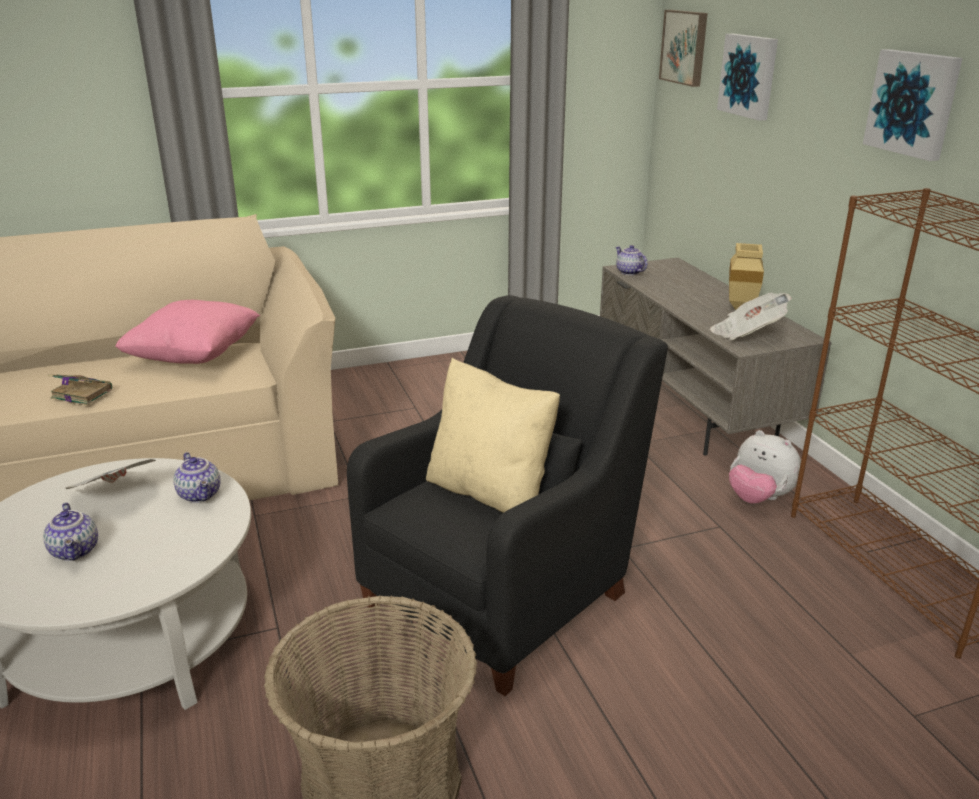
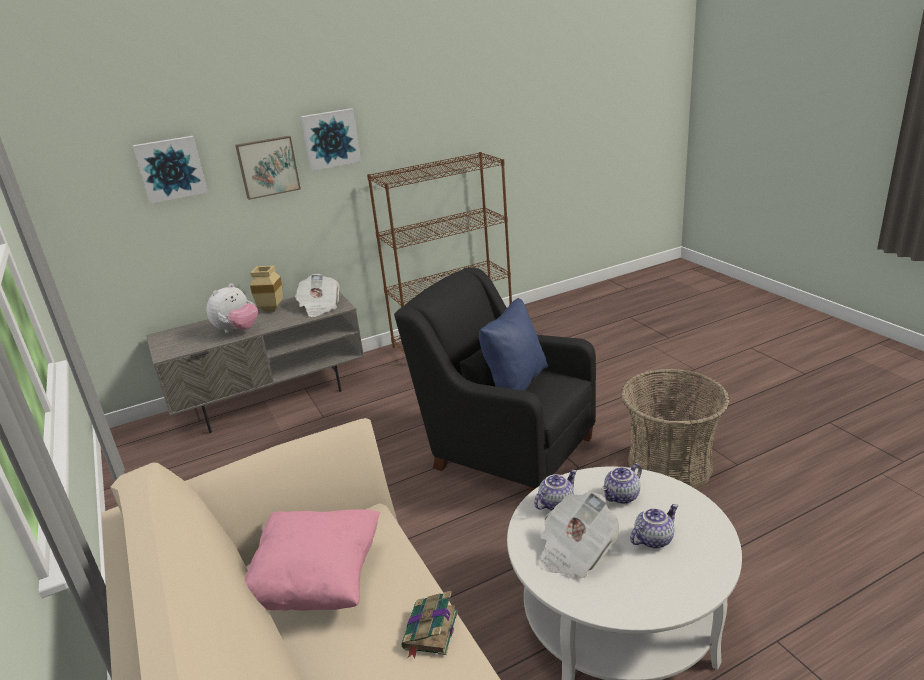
camera: 95 degrees left, 0 degrees up
beige pillow [426,358,560,513] -> blue pillow [479,298,548,391]
teapot [616,245,647,275] -> teapot moved to [602,463,642,504]
picture [659,10,708,87] -> picture moved to [235,136,301,200]
plush toy [729,430,801,504] -> plush toy moved to [207,283,258,333]

